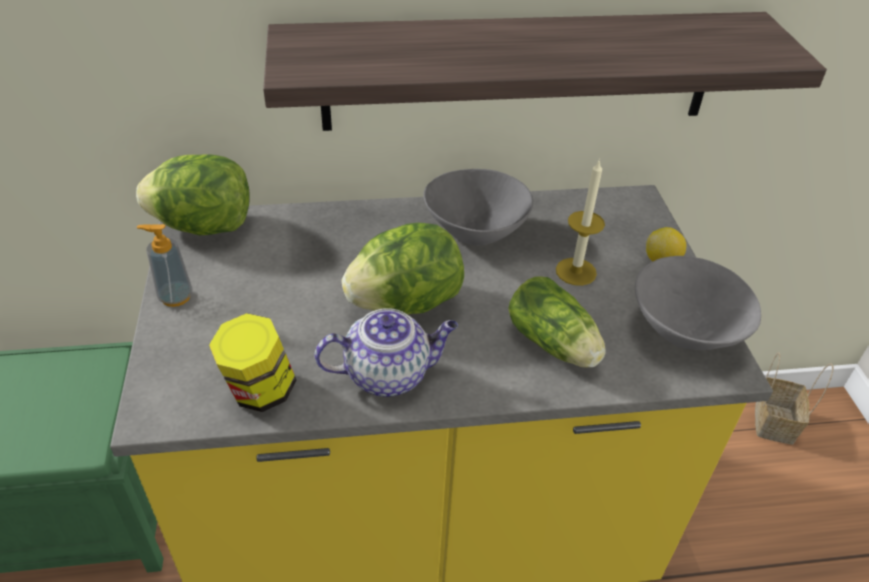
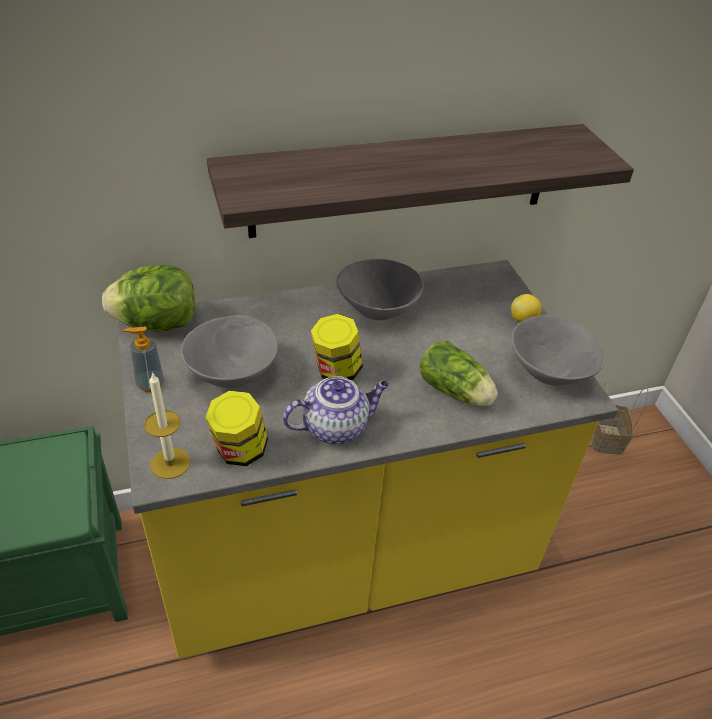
camera: 10 degrees left, 0 degrees up
lettuce [342,223,464,315] -> jar [311,314,363,380]
candle [556,159,605,286] -> candle moved to [144,372,190,479]
none -> grey bowl [181,315,278,388]

